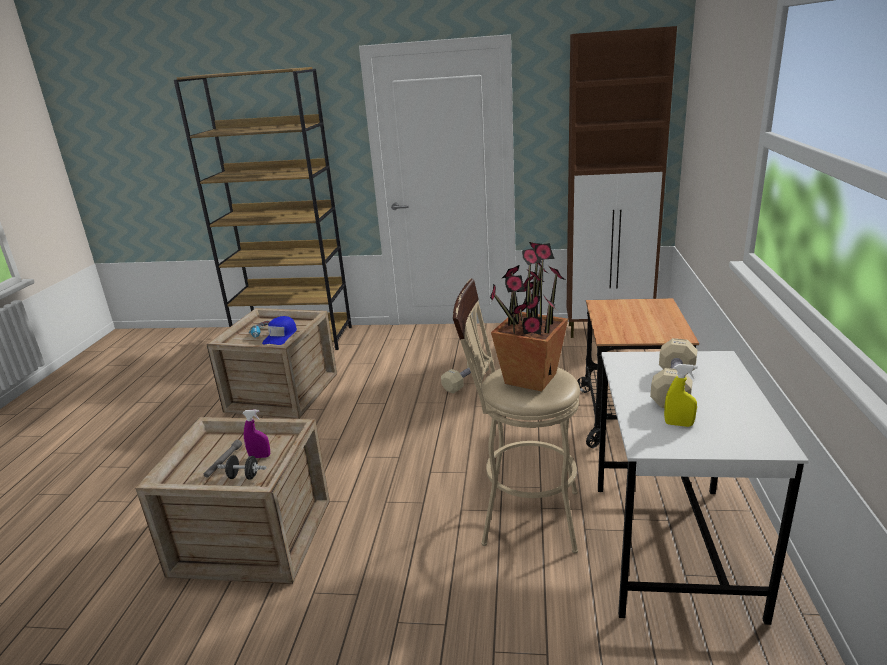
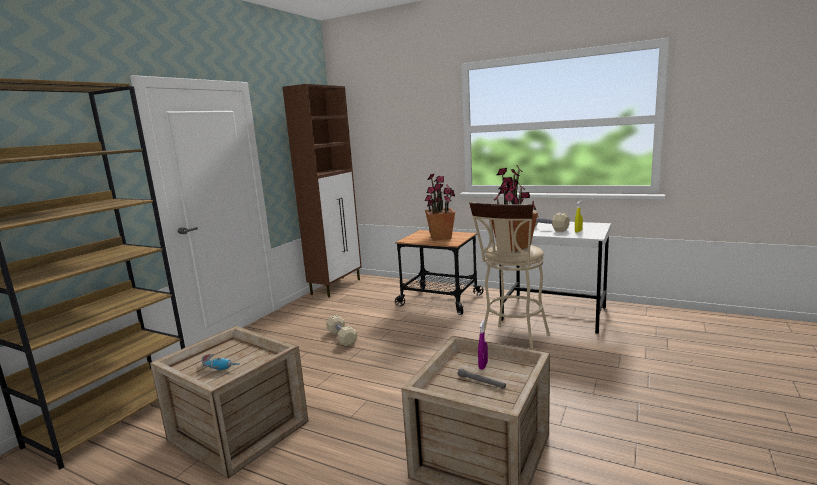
camera: 70 degrees left, 10 degrees down
black dumbbell [217,455,266,480] -> none
blue cap [262,316,297,345] -> none
none -> potted plant [424,174,455,240]

